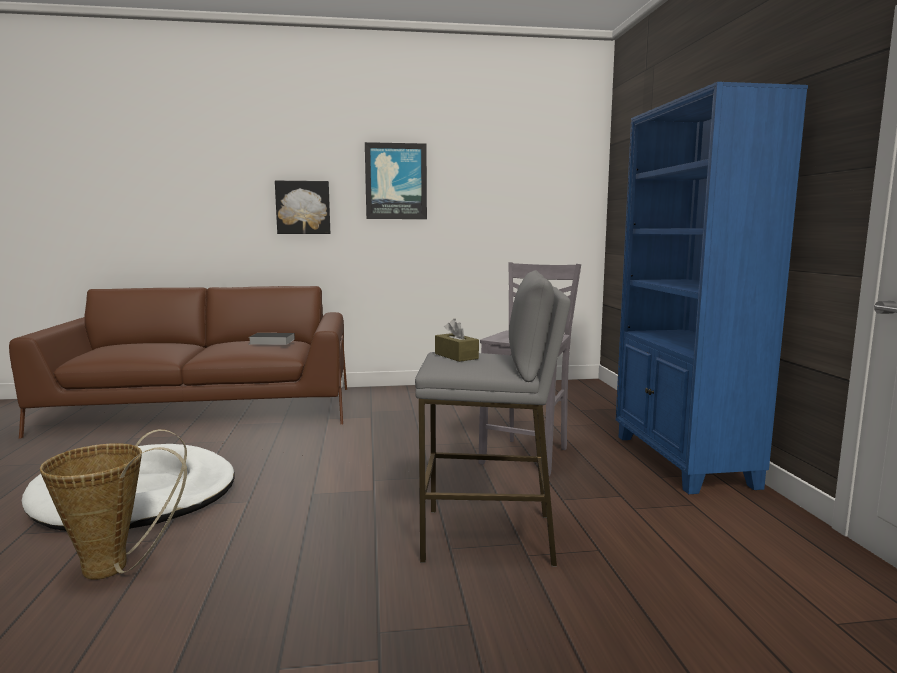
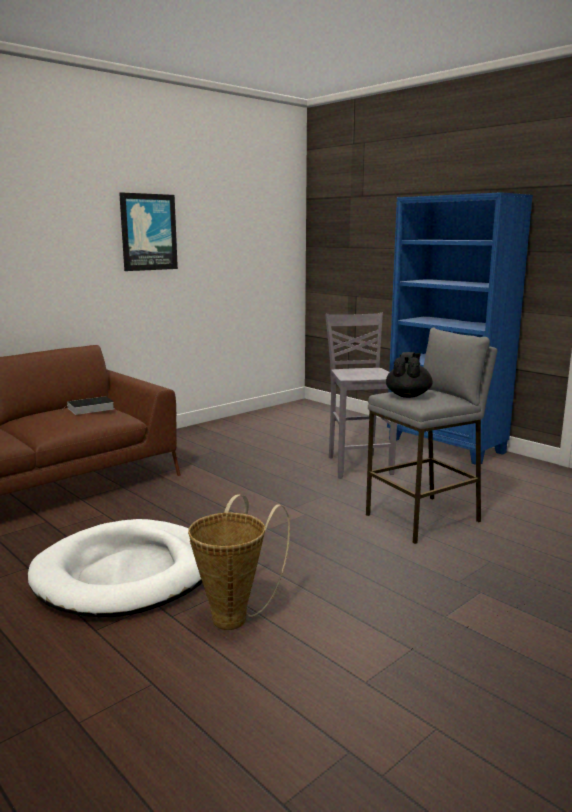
camera: 35 degrees left, 5 degrees up
picture [275,180,330,234] -> none
brown tissue box [435,319,479,362] -> black teapot [386,352,433,398]

